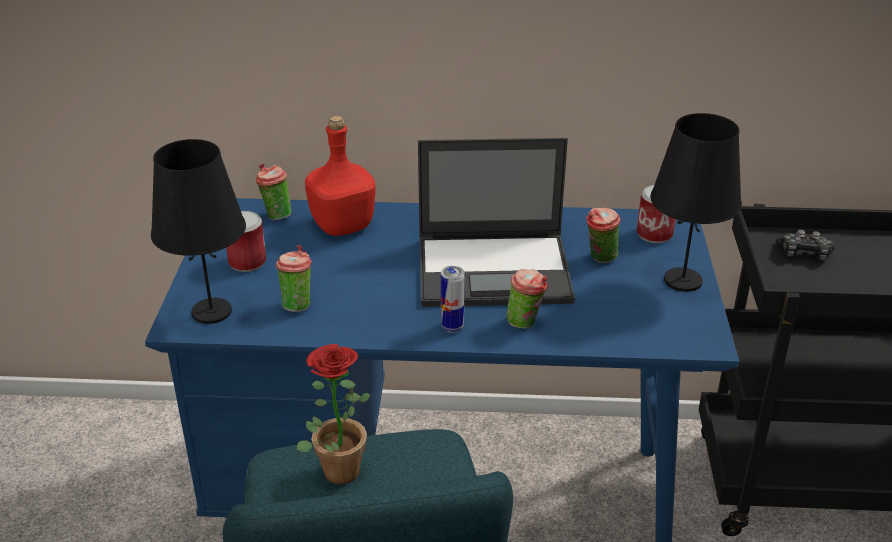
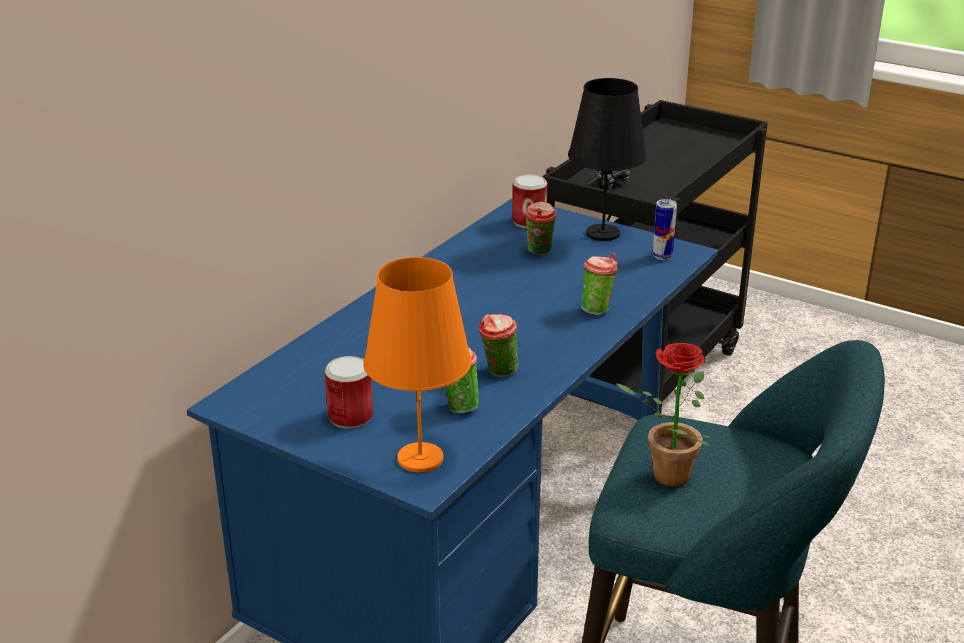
camera: 60 degrees left, 5 degrees down
black table lamp [151,139,246,324] -> orange table lamp [363,257,472,473]
cup [256,163,291,220] -> cup moved to [478,314,519,377]
red bottle [305,116,376,236] -> none
laptop [418,138,575,307] -> none
can [441,266,465,333] -> can moved to [653,199,677,260]

